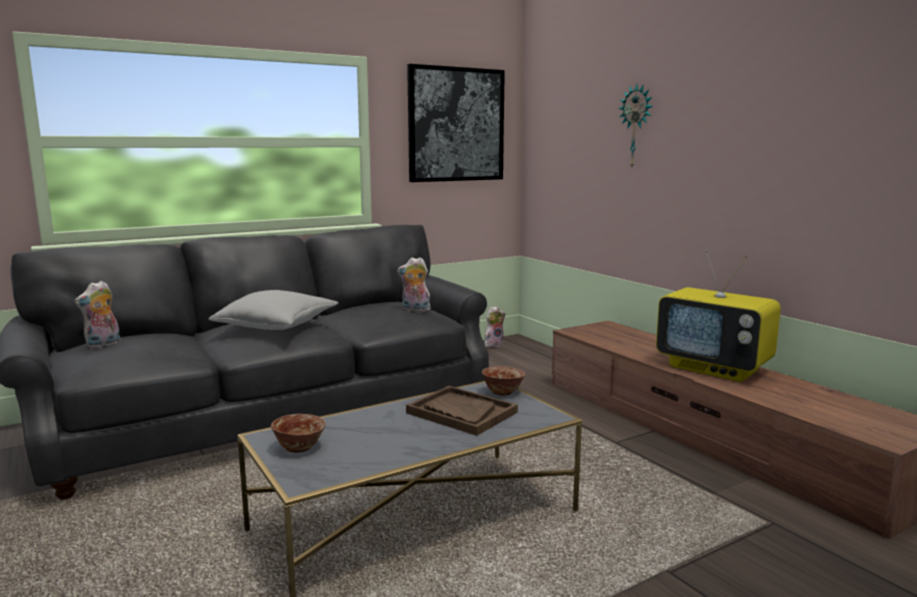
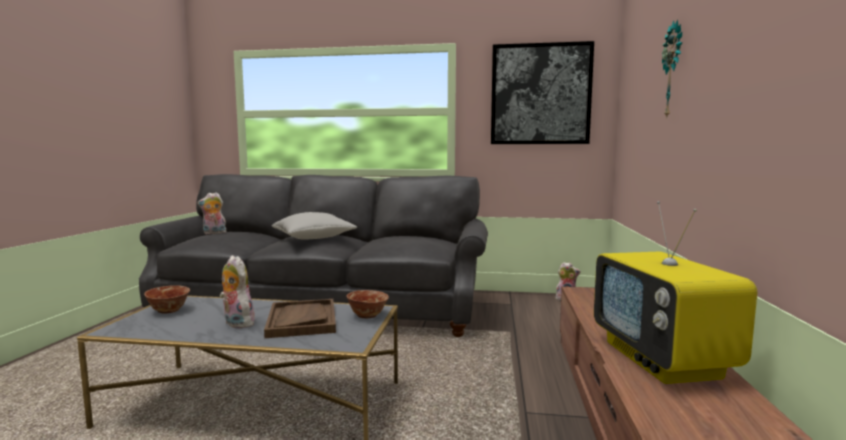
camera: 40 degrees right, 5 degrees down
plush toy [397,257,430,312] -> plush toy moved to [219,255,257,329]

